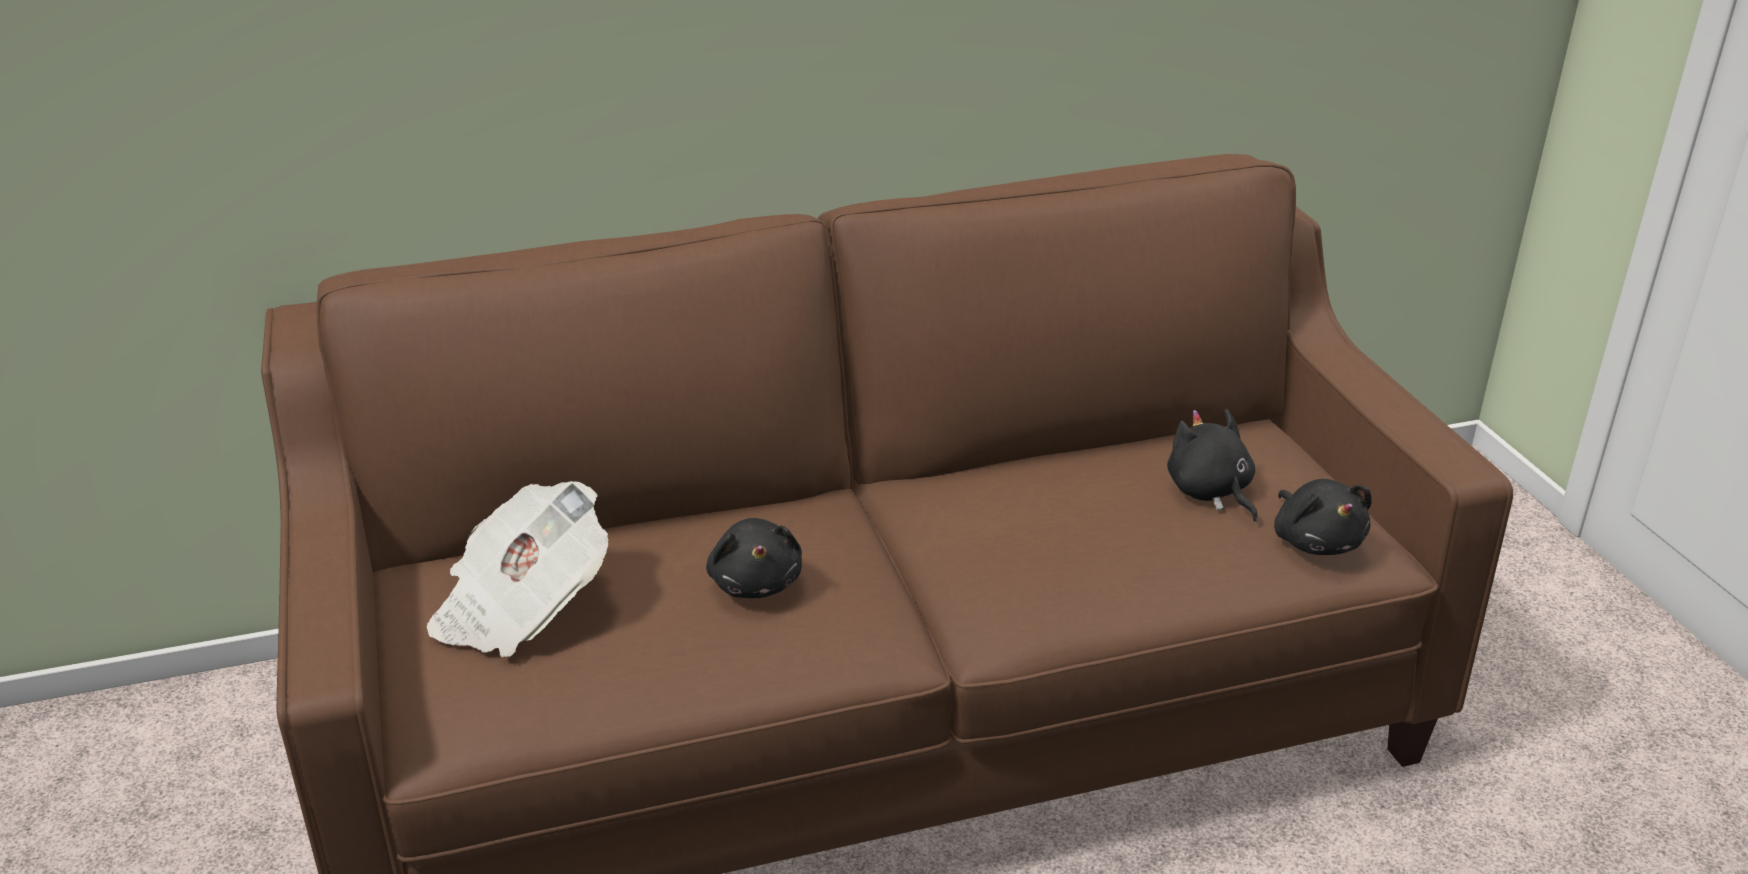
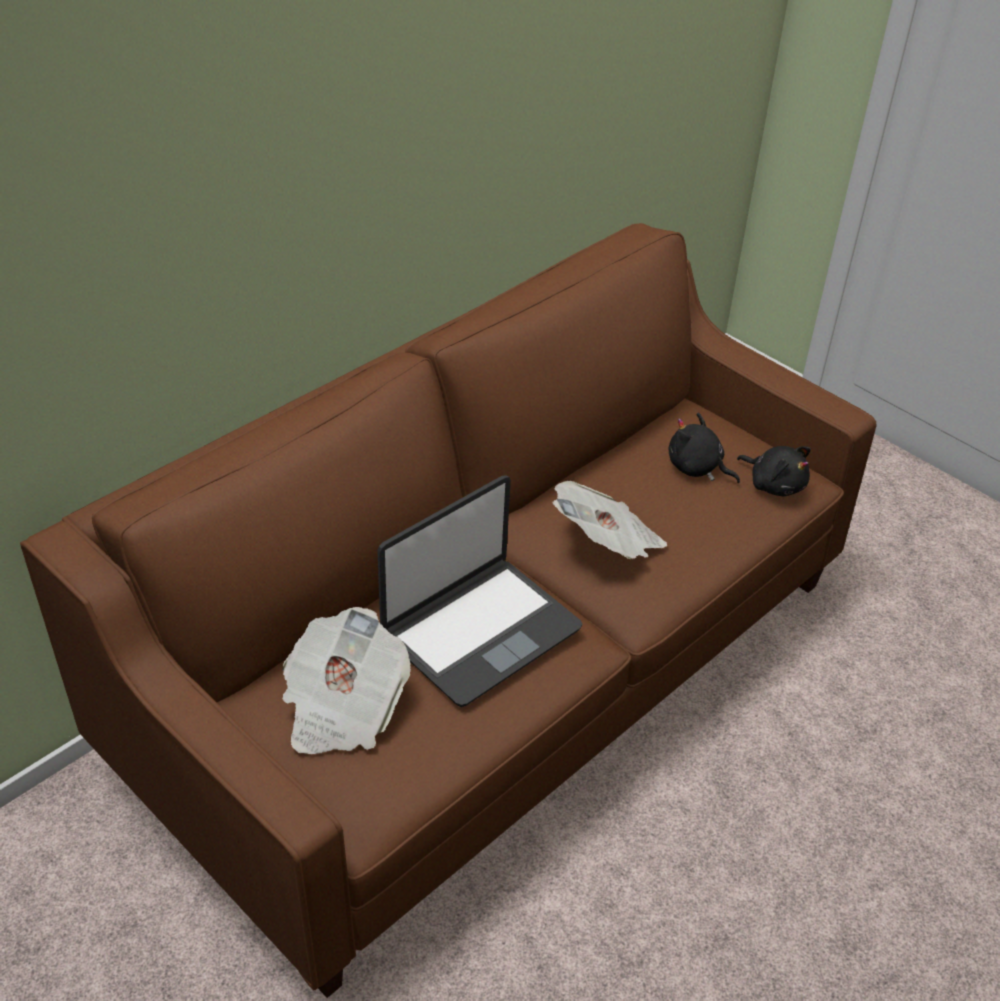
camera: 30 degrees left, 10 degrees up
black plush toy [706,518,802,598] -> laptop [378,475,583,707]
none -> newspaper [552,481,667,560]

